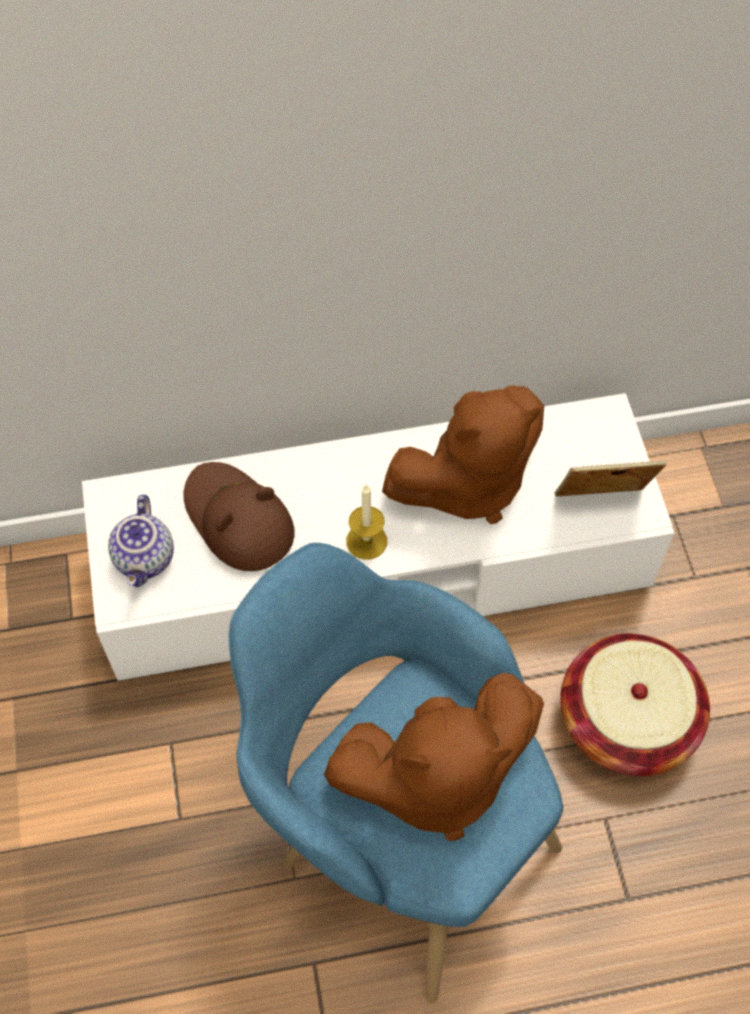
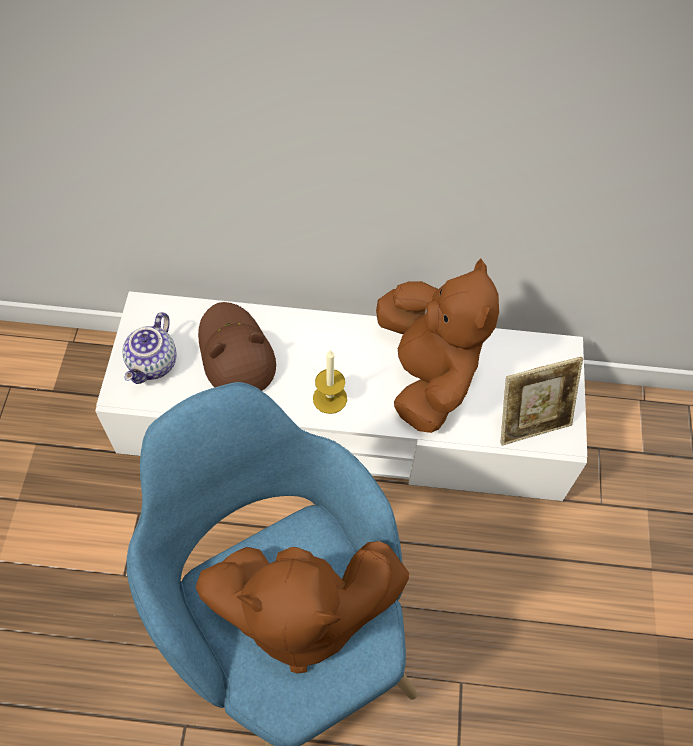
camera: 15 degrees right, 0 degrees up
brown plush toy [382,386,544,524] -> brown plush toy turned 90 degrees counterclockwise [376,259,499,433]
picture frame [554,460,667,496] -> picture frame turned 150 degrees clockwise [500,357,583,445]
basket [560,634,710,776] -> none

